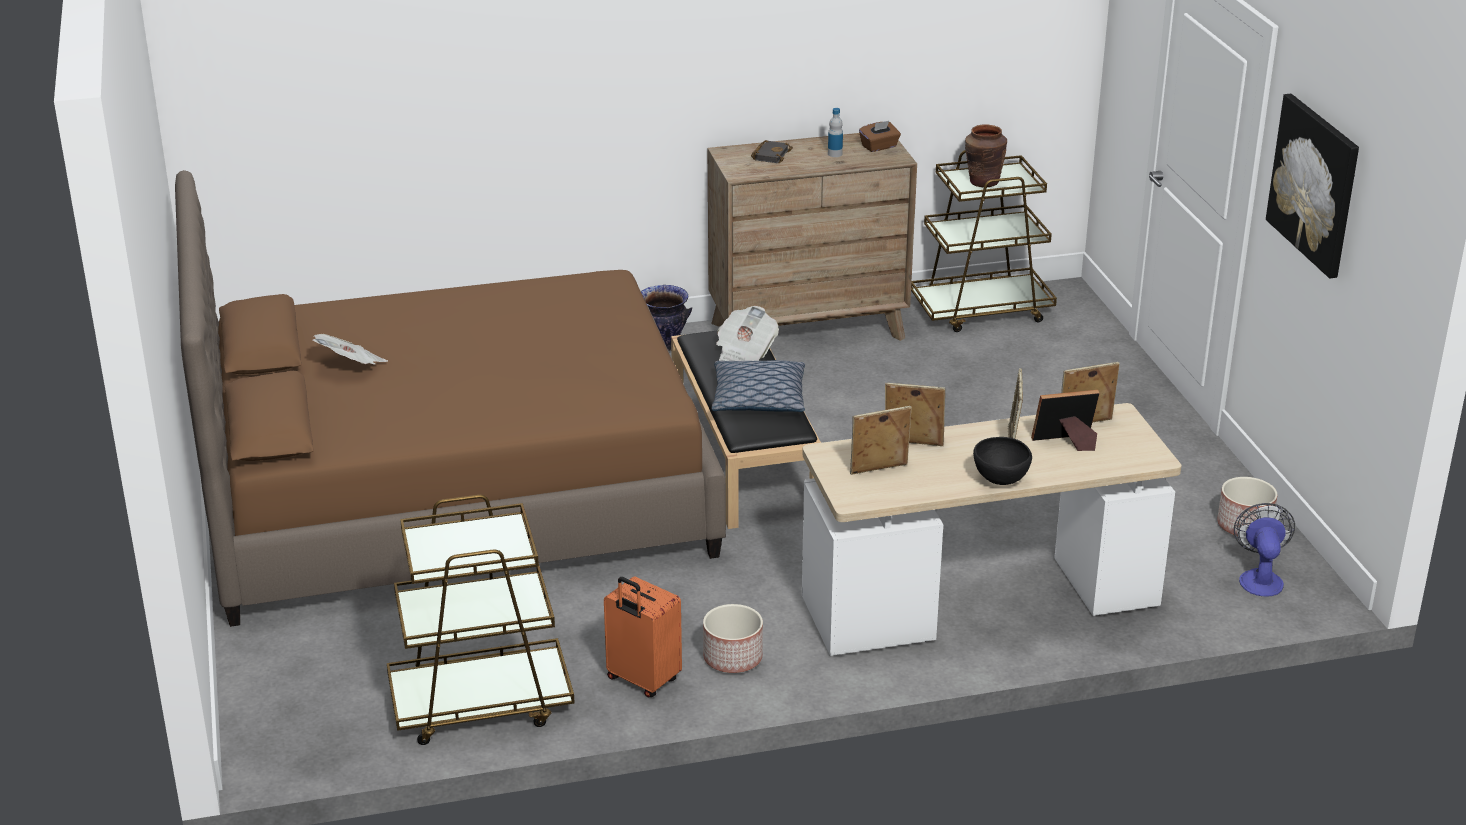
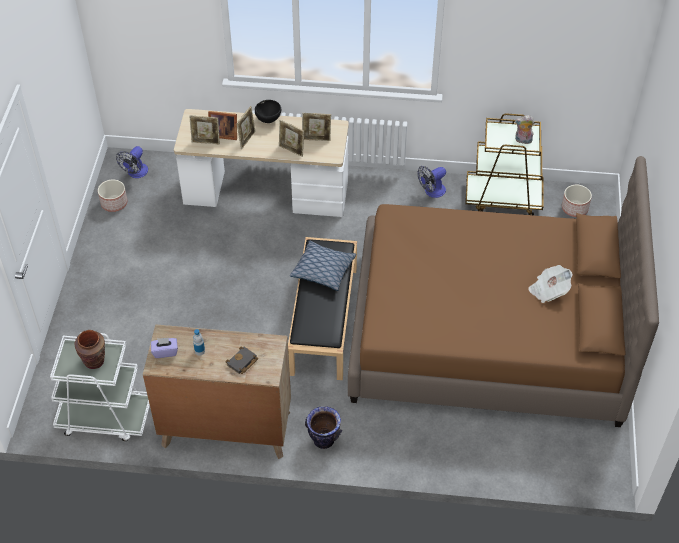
camera: 160 degrees left, 20 degrees up
orange suitcase [604,576,682,697] -> fan [417,166,446,198]
planter [703,604,763,673] -> planter moved to [562,185,592,217]
newspaper [716,306,779,361] -> none
brown tissue box [859,121,901,152] -> purple tissue box [151,338,178,358]
brown cart [911,150,1057,332] -> white cart [50,332,150,441]
picture [1266,94,1359,278] -> none
none -> plush toy [515,115,534,144]

